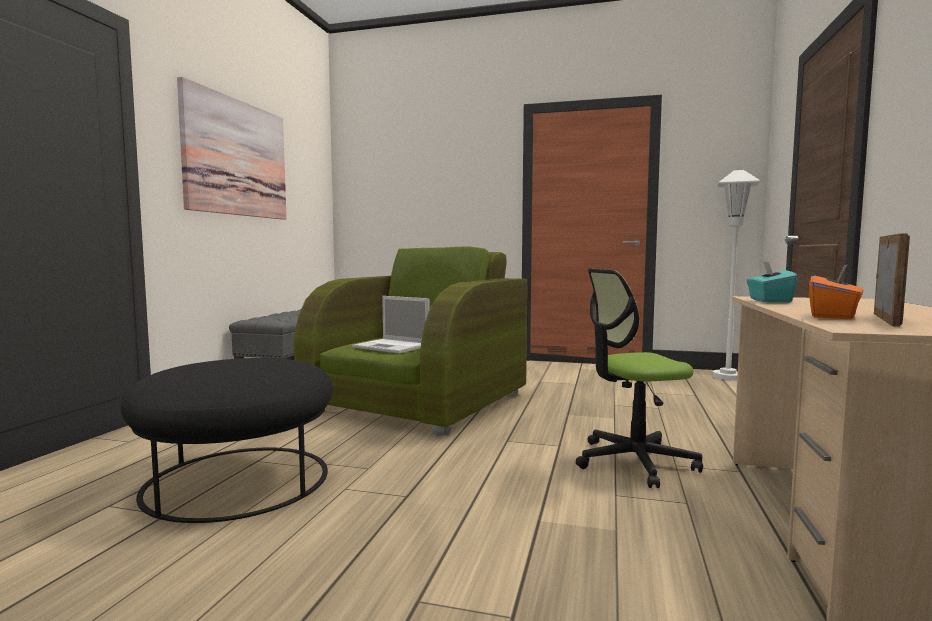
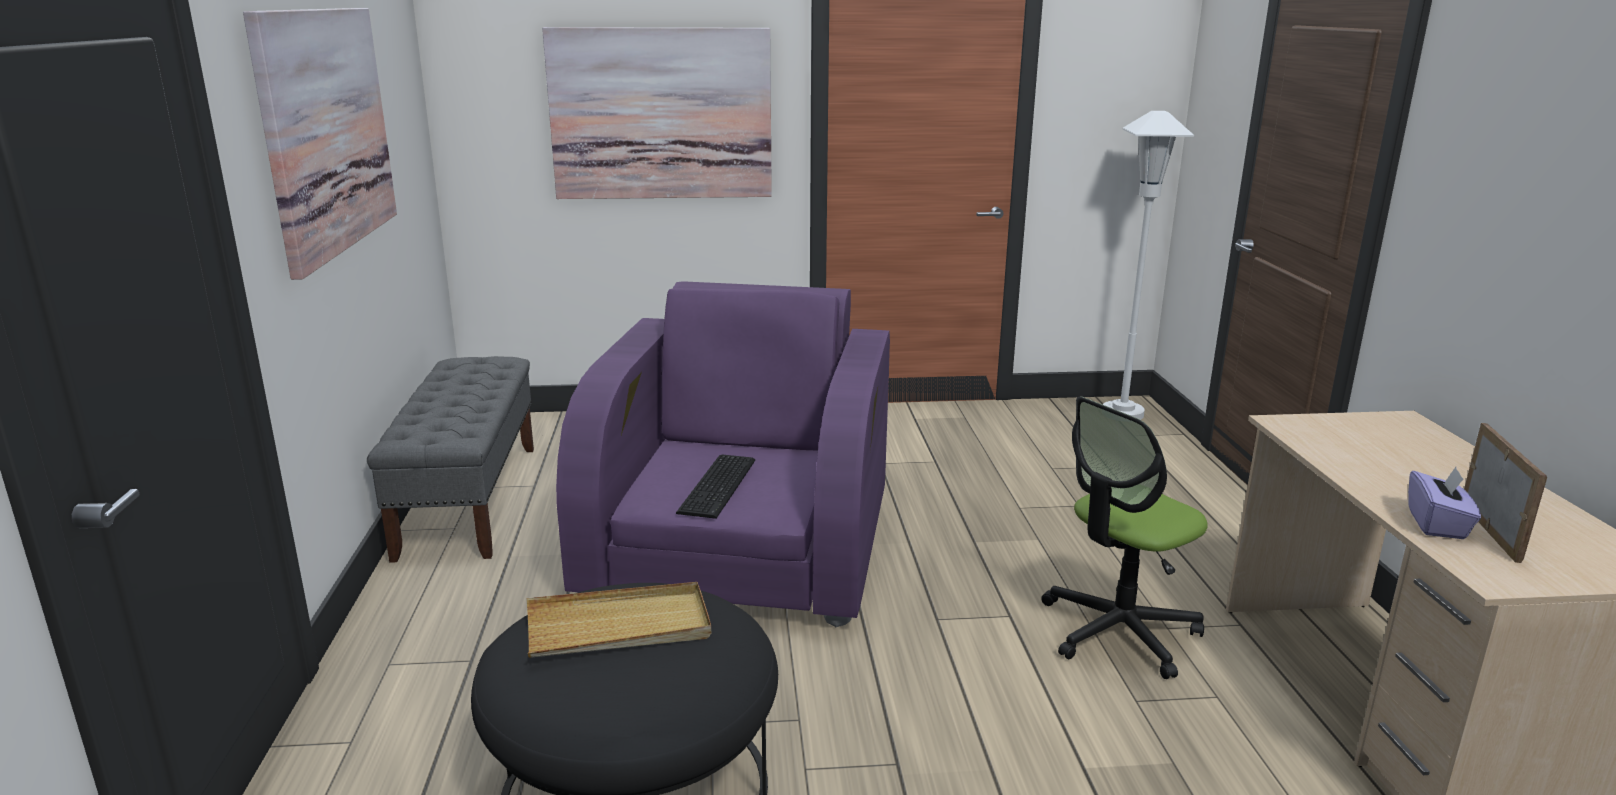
camera: 20 degrees left, 15 degrees up
green armchair [294,247,527,436] -> purple armchair [556,281,890,627]
laptop [352,296,429,353] -> keyboard [676,454,755,519]
turquoise tissue box [747,261,798,303] -> none
orange tissue box [809,264,863,319] -> purple tissue box [1408,467,1481,539]
none -> beige tray [526,582,711,658]
none -> picture [542,27,772,199]

